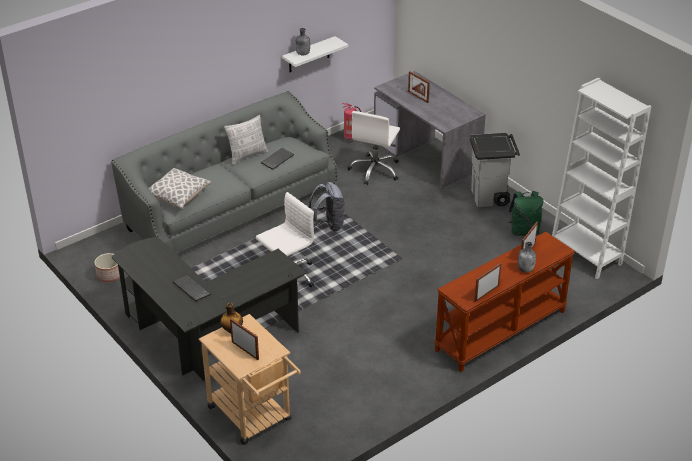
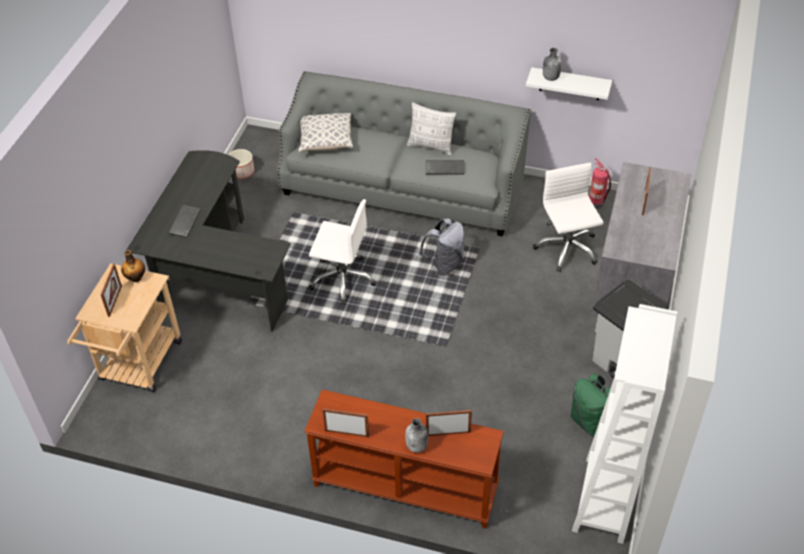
camera: 55 degrees right, 10 degrees up
white office chair [347,111,400,185] -> white office chair turned 90 degrees clockwise [533,163,604,272]

